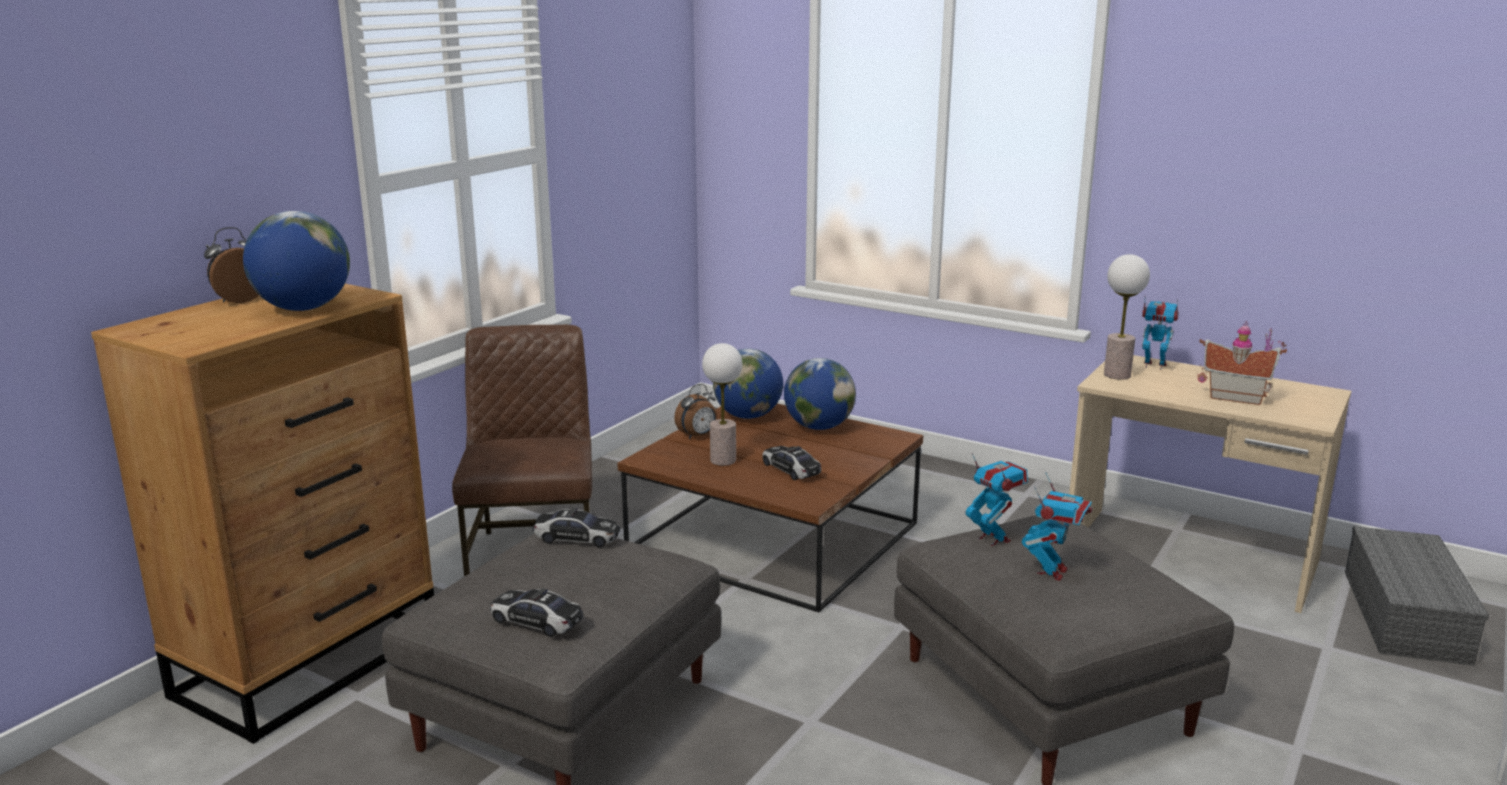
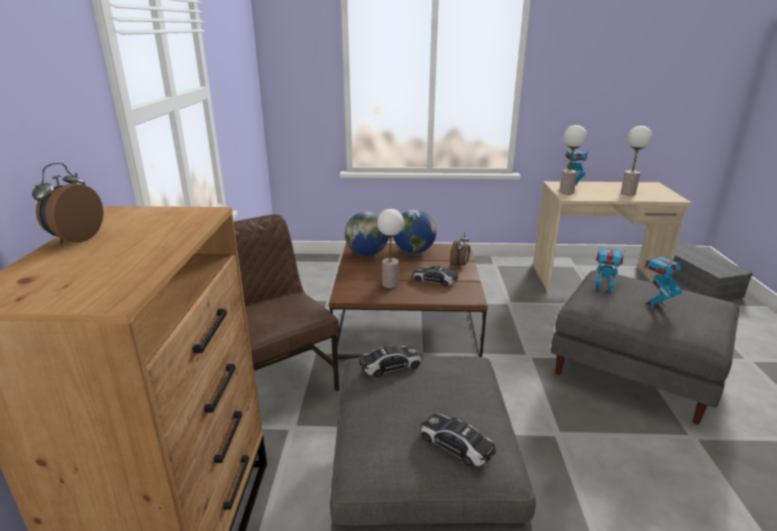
camera: 30 degrees left, 5 degrees up
globe [243,211,350,311] -> none
toy car [490,588,584,637] -> toy car turned 45 degrees clockwise [420,413,496,466]
alarm clock [674,384,717,439] -> alarm clock moved to [450,233,470,269]
toy robot [1022,472,1093,581] -> toy robot turned 120 degrees counterclockwise [644,256,684,309]
toy house [1198,321,1287,405] -> table lamp [621,126,652,195]

